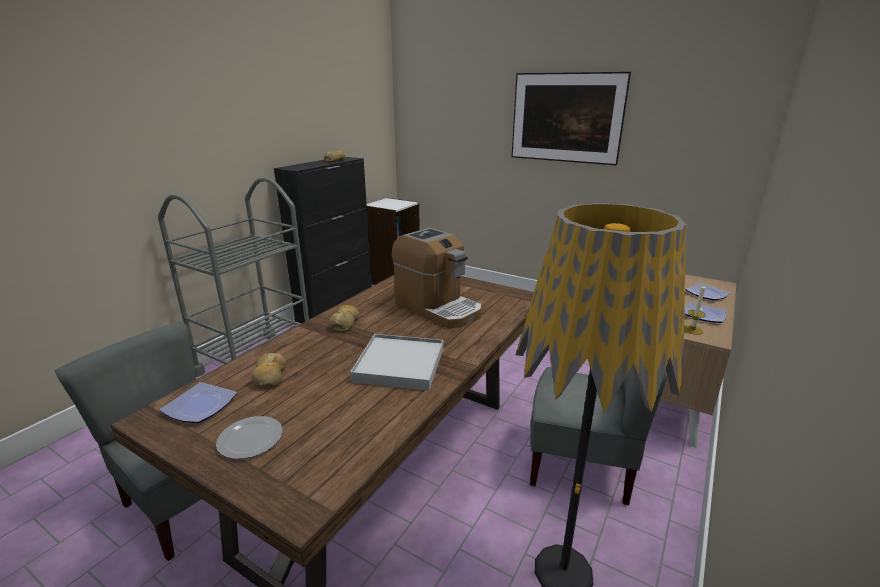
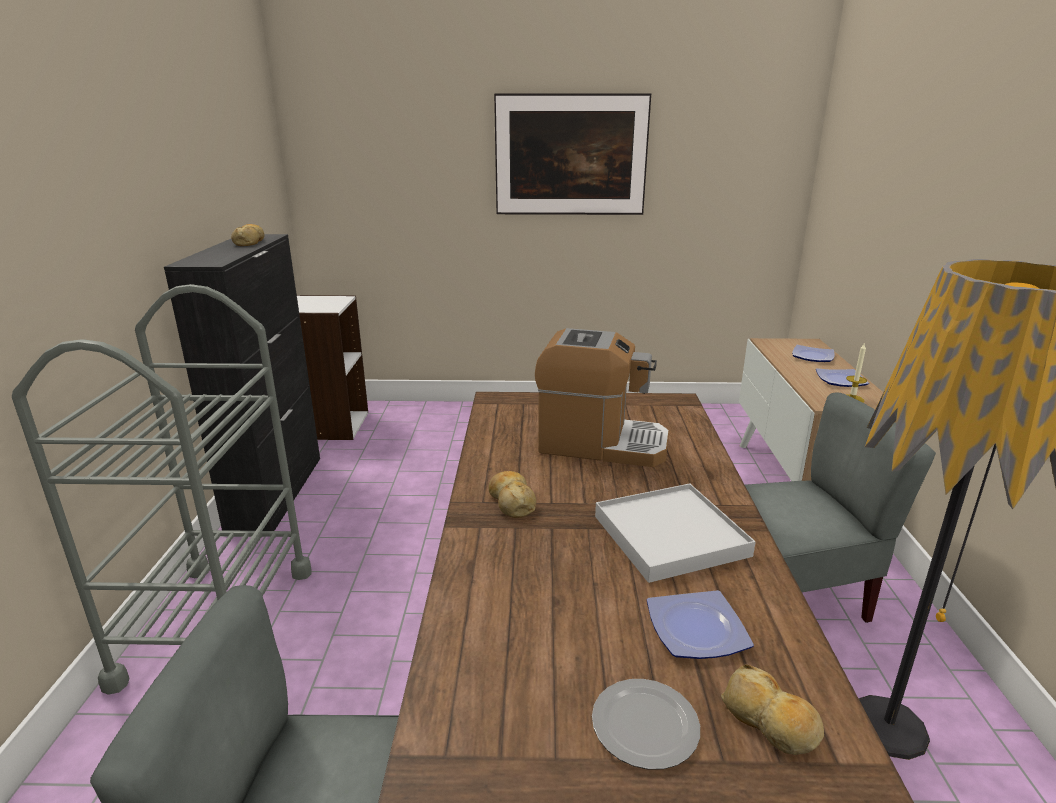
camera: 30 degrees left, 0 degrees up
plate [160,382,237,423] -> plate moved to [647,590,754,659]
bread [251,352,286,389] -> bread moved to [721,664,824,755]

